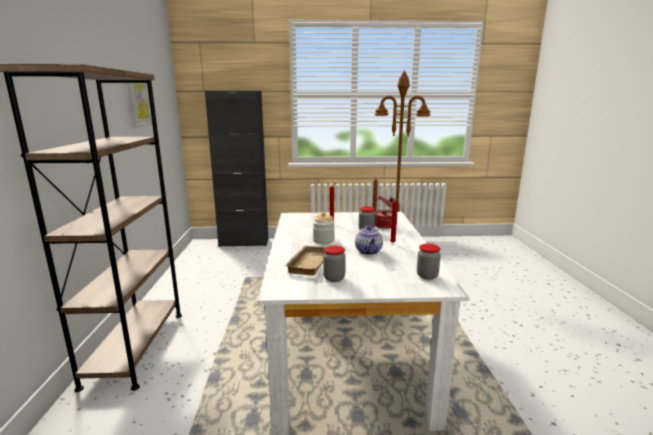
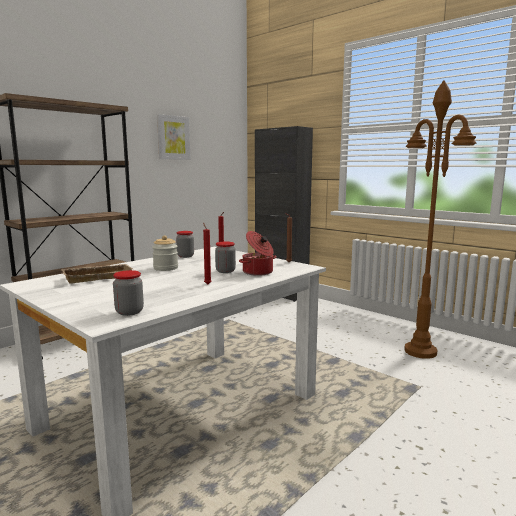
camera: 45 degrees right, 5 degrees down
jar [323,245,346,282] -> jar moved to [176,231,194,258]
teapot [355,225,383,255] -> none

